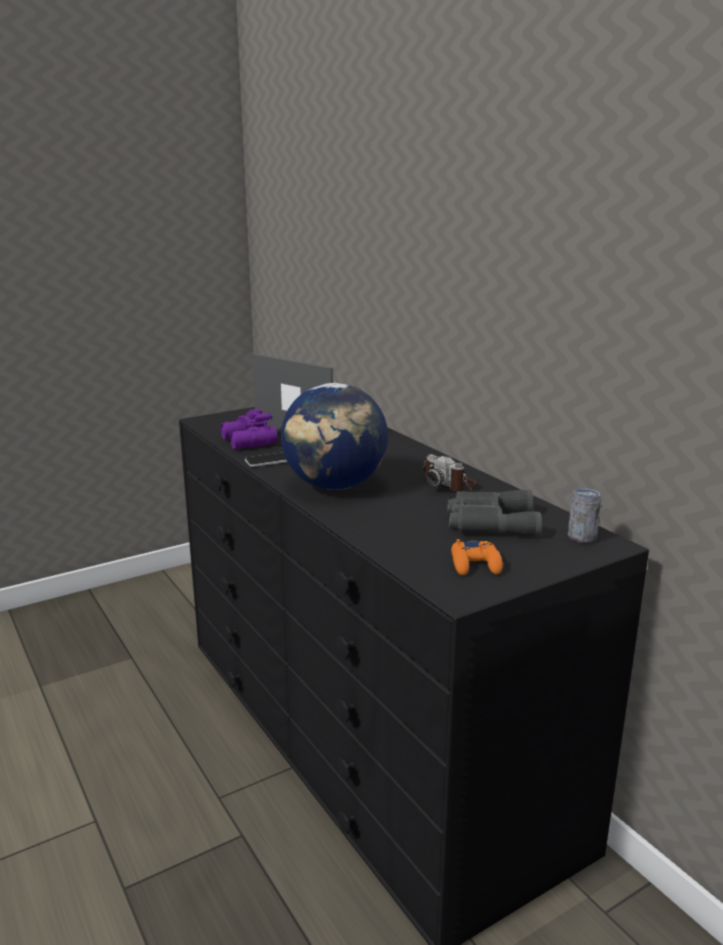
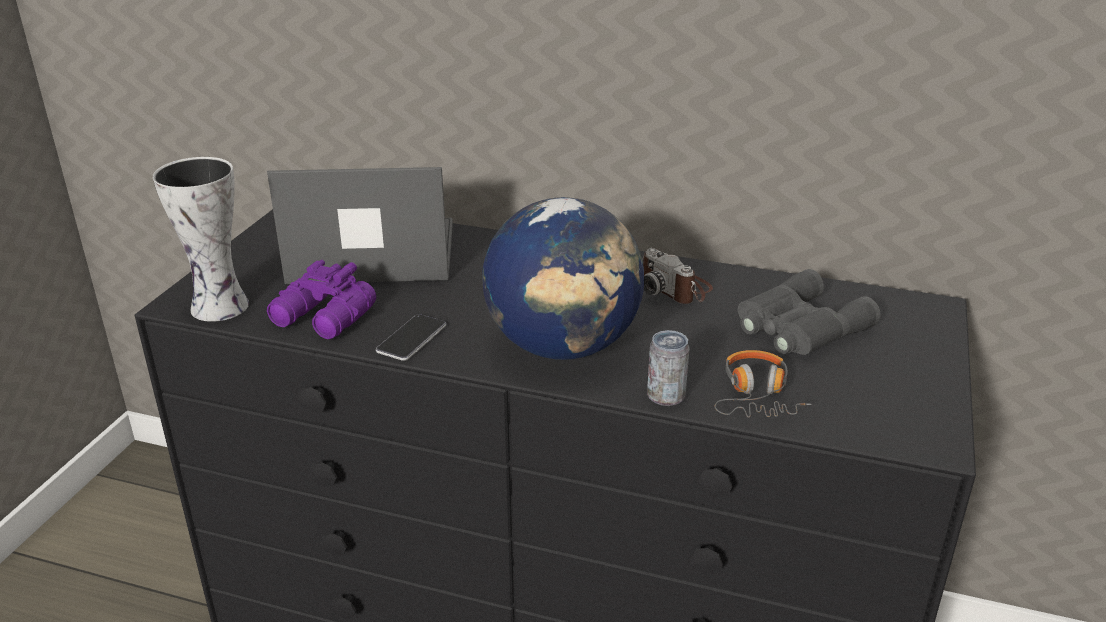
camera: 40 degrees left, 10 degrees up
camera [422,454,477,491] -> camera turned 45 degrees clockwise [642,248,713,304]
orange game controller [451,539,503,575] -> none
can [568,488,601,543] -> can moved to [647,330,690,406]
none -> vase [153,157,249,322]
none -> headphones [714,350,812,418]

